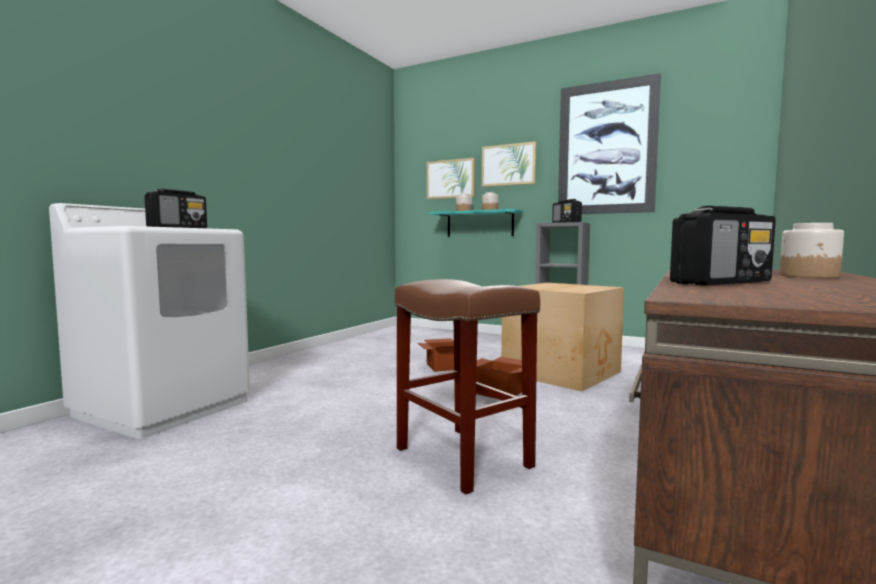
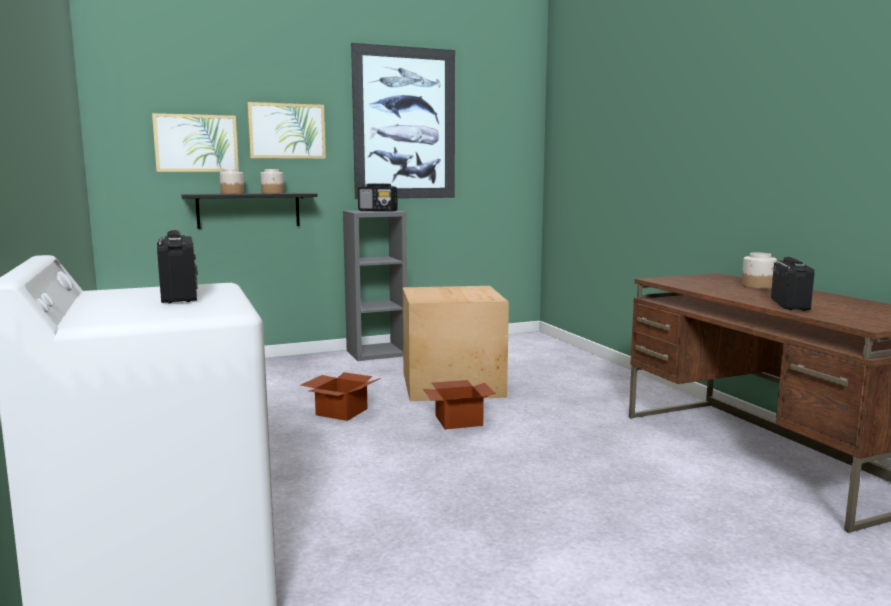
camera: 50 degrees left, 5 degrees up
brown stool [395,279,540,495] -> none
turquoise shelf [429,209,523,237] -> black shelf [181,193,318,229]

